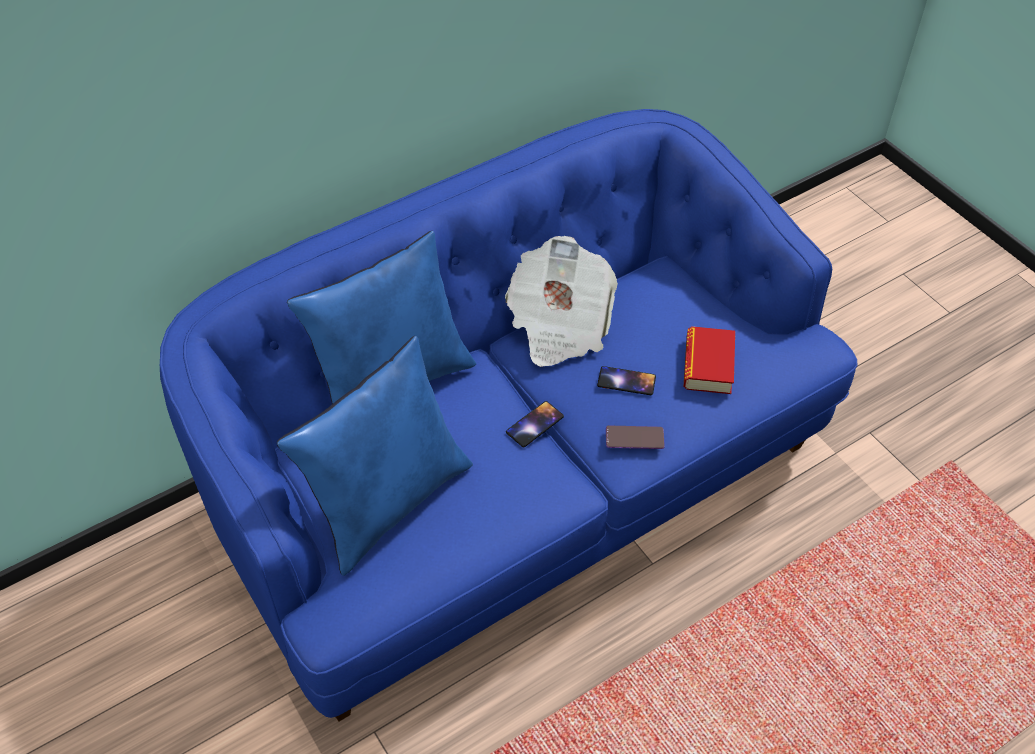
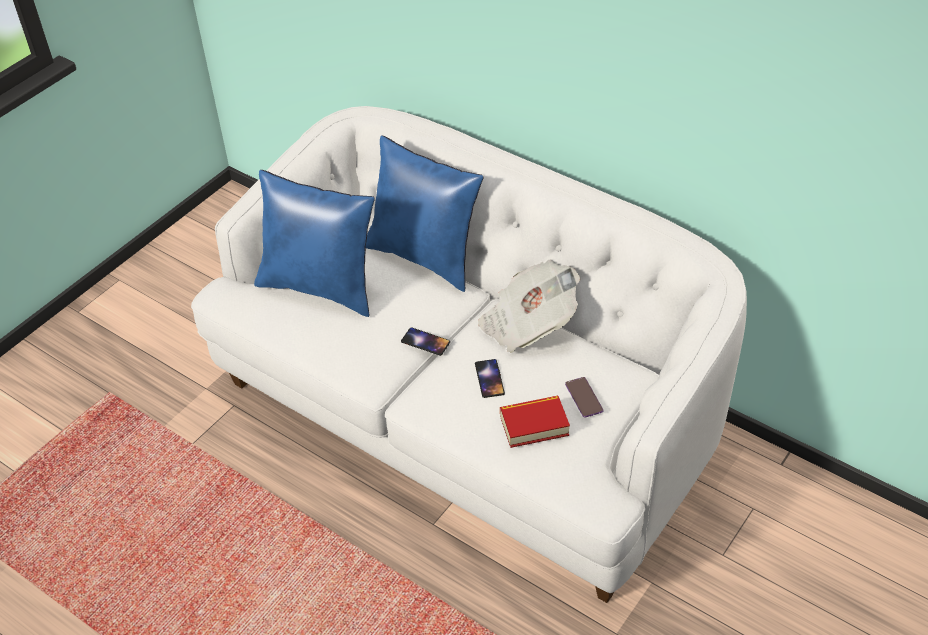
camera: 70 degrees right, 5 degrees down
blue sofa [160,109,858,721] -> white sofa [191,106,747,603]
phone [606,426,665,449] -> phone moved to [565,377,604,418]

